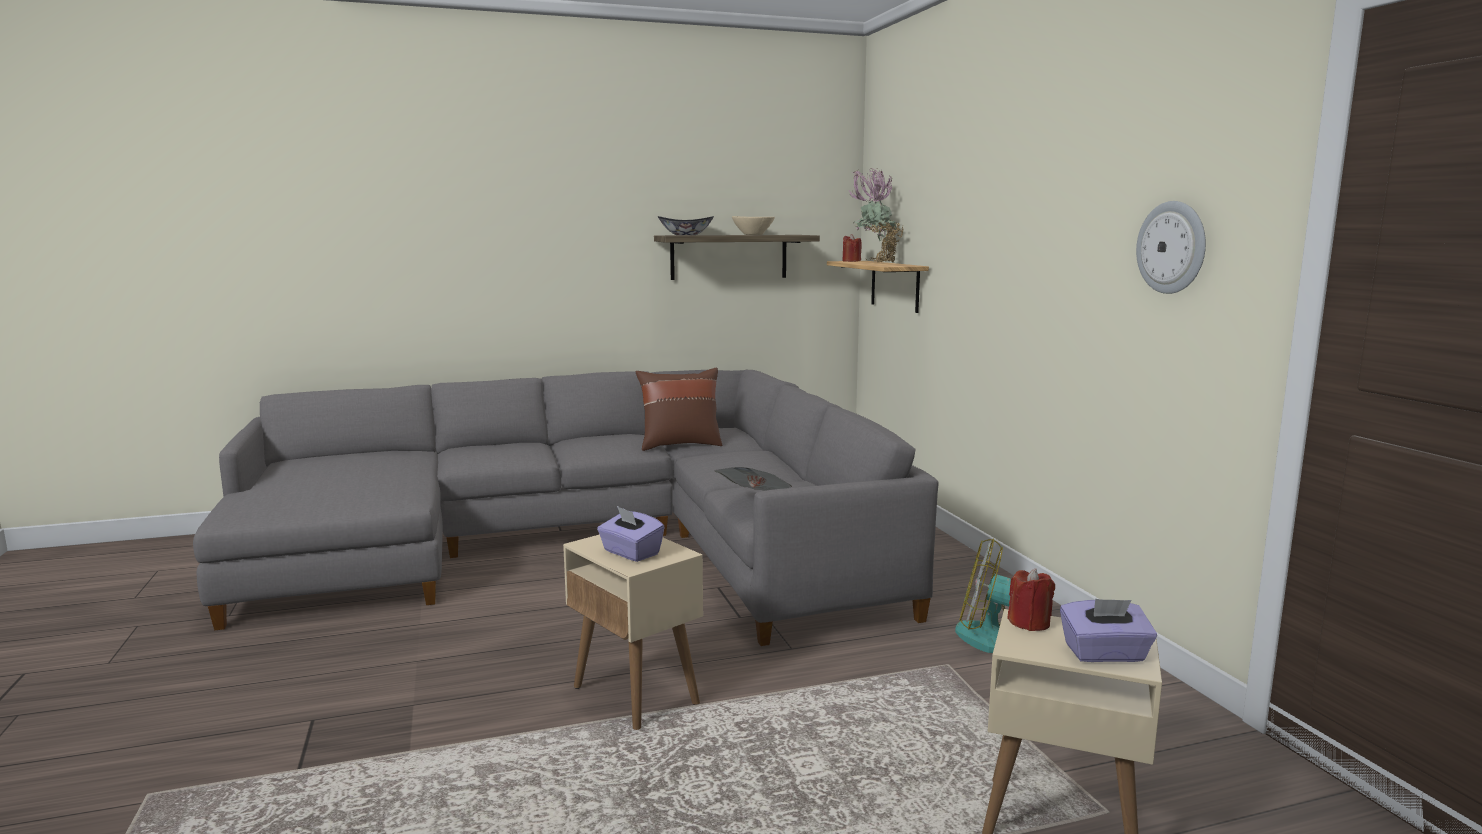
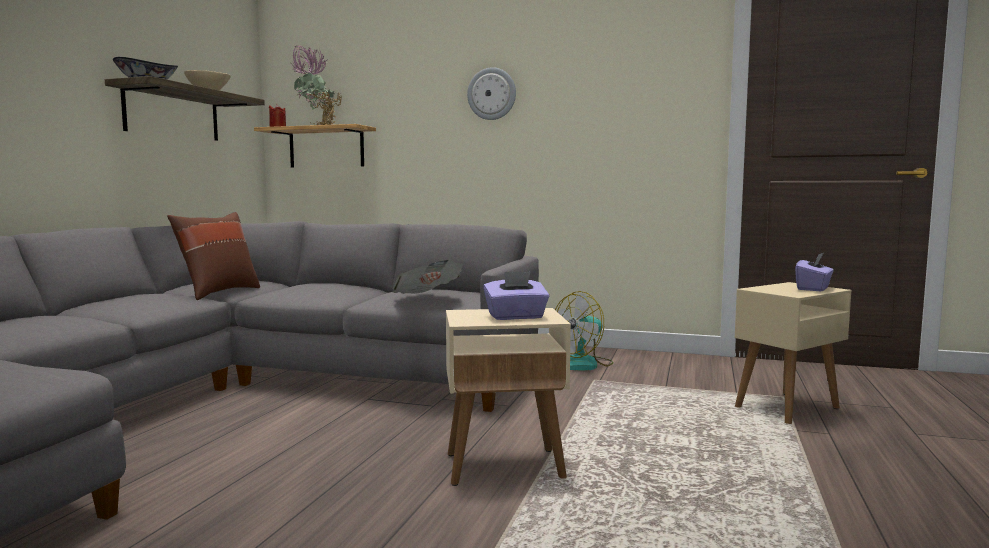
camera: 55 degrees left, 5 degrees down
red candle [1007,568,1055,631] -> none
wall clock [1136,201,1206,294] -> wall clock moved to [467,67,516,120]

